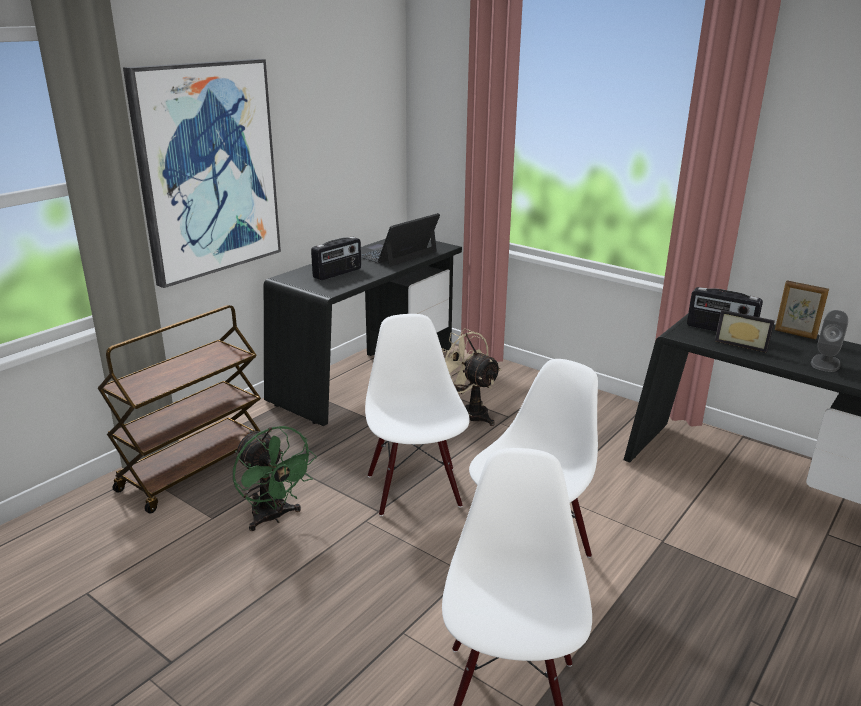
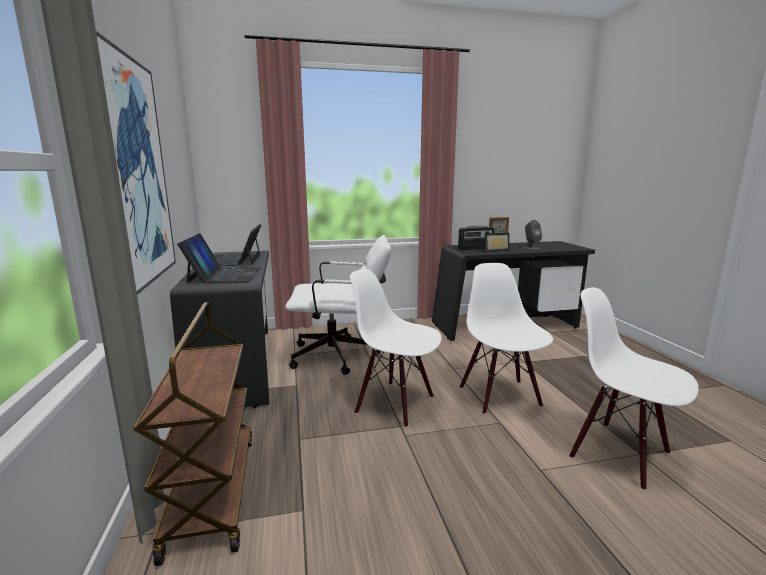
camera: 50 degrees left, 10 degrees down
green fan [233,426,317,531] -> none
radio [311,236,361,280] -> laptop [177,233,261,284]
beige fan [442,328,502,426] -> white office chair [285,235,392,375]

